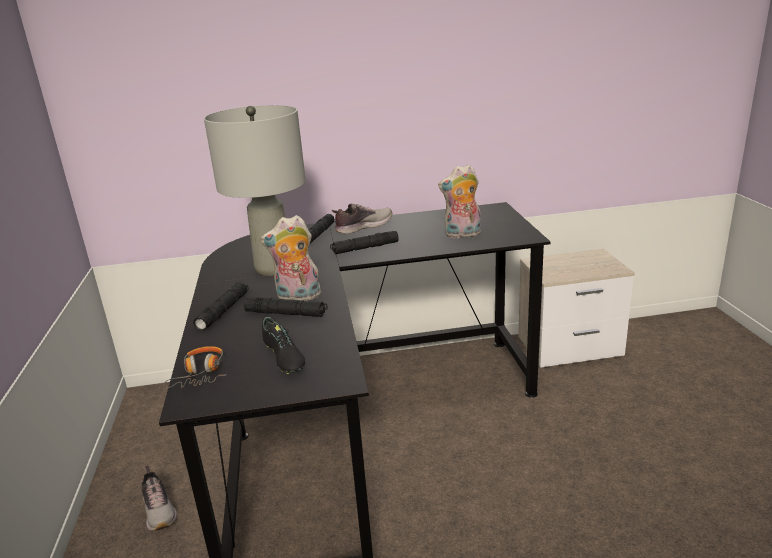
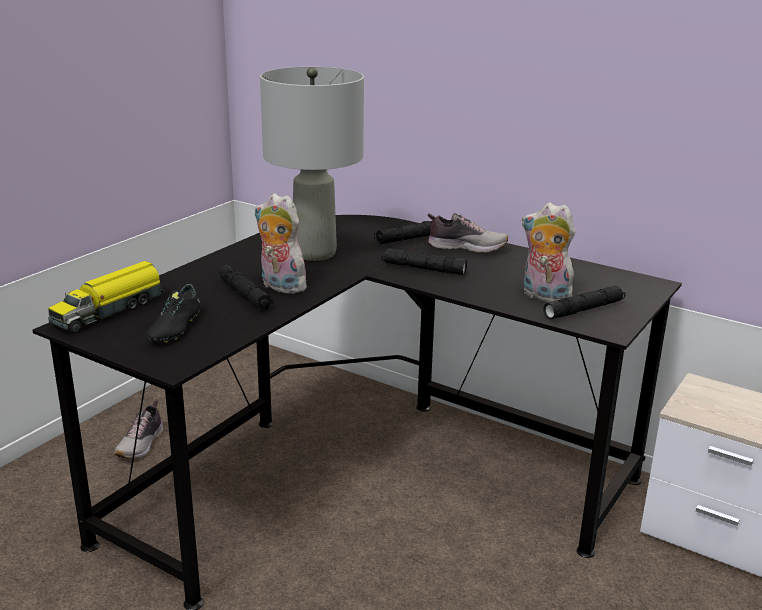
camera: 40 degrees right, 0 degrees up
headphones [163,346,225,388] -> toy truck [48,261,165,333]
black flashlight [193,282,248,331] -> black flashlight moved to [543,285,625,320]

